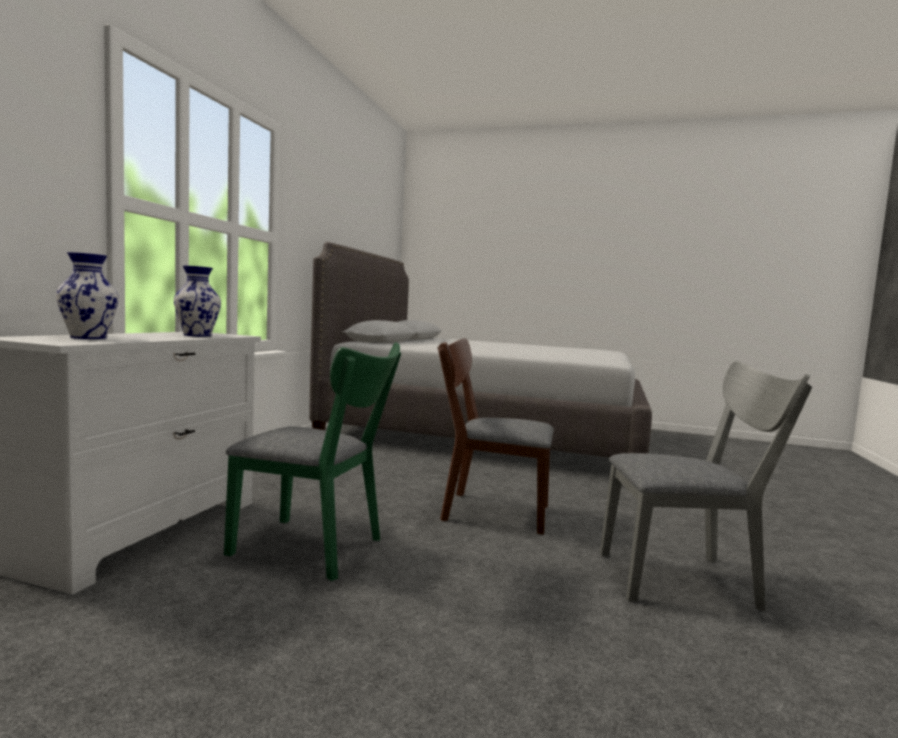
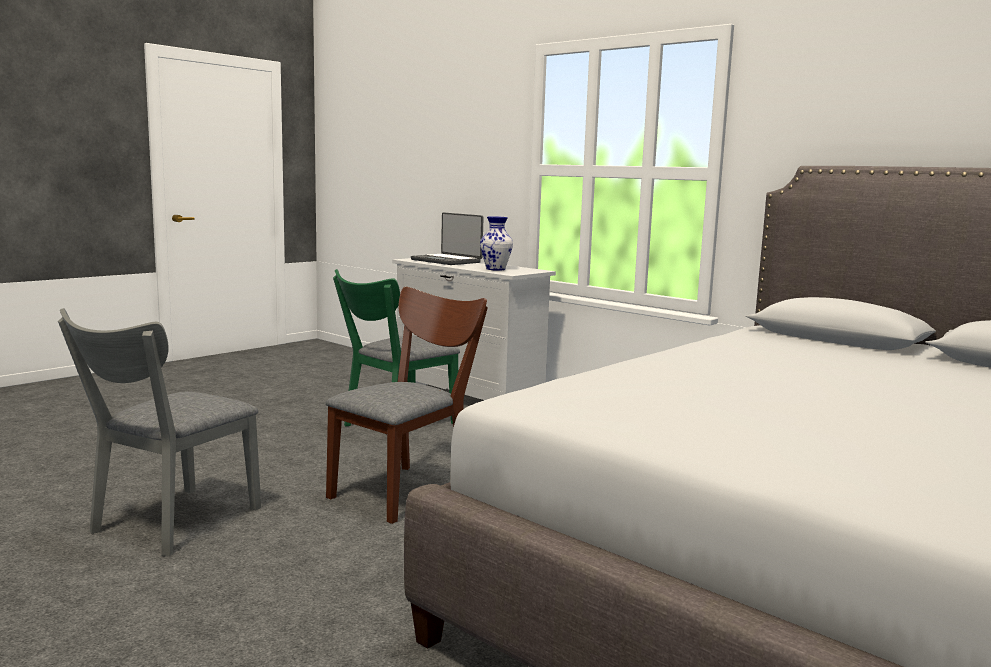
camera: 115 degrees right, 5 degrees up
vase [56,252,119,339] -> laptop [411,213,484,265]

